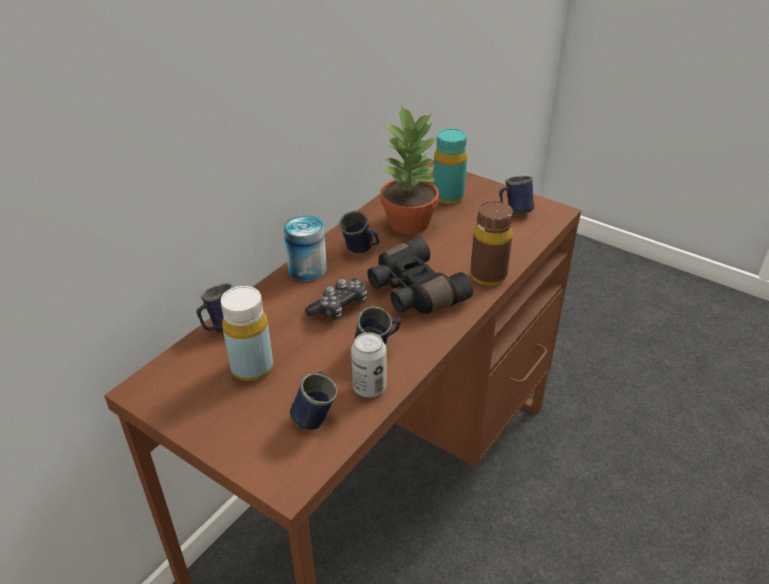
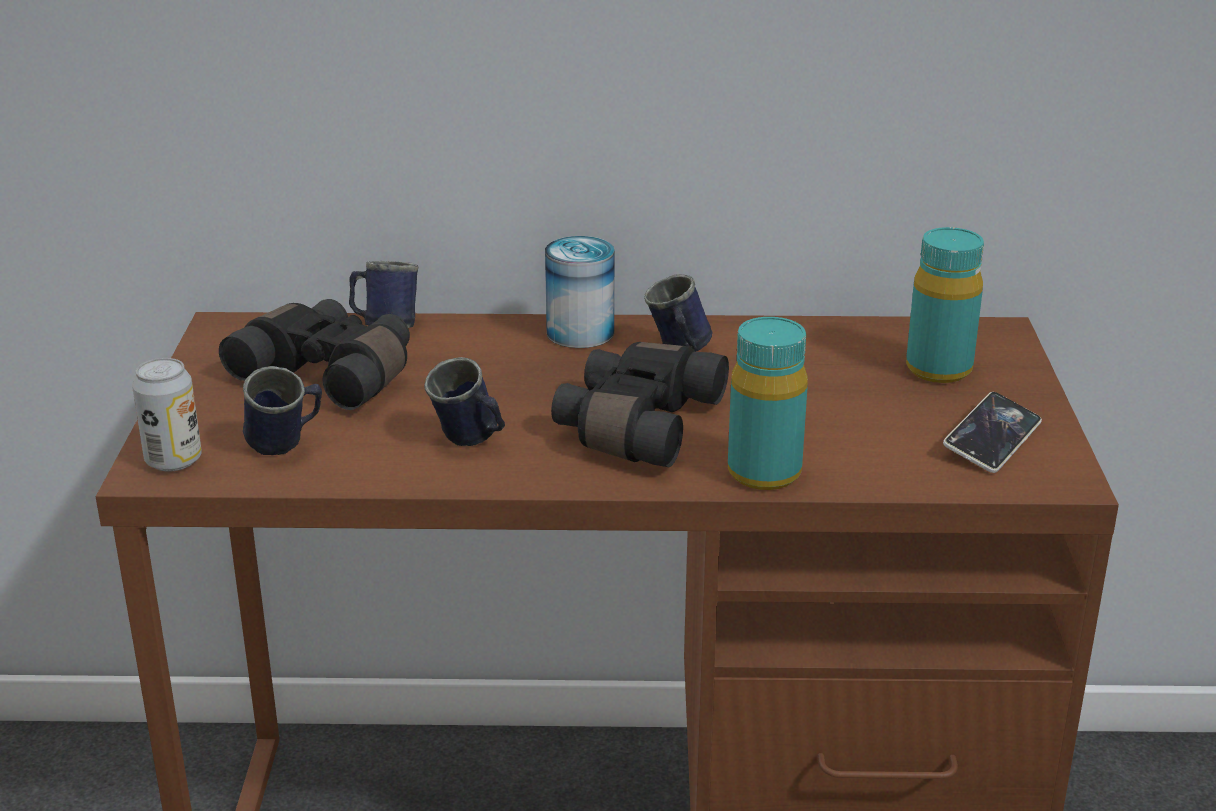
camera: 55 degrees right, 10 degrees down
yellow bottle [221,286,273,381] -> black binoculars [219,299,410,410]
game controller [305,279,367,320] -> none
can [351,332,387,397] -> can moved to [132,358,202,472]
potted plant [381,106,439,234] -> none
brown bottle [470,201,513,286] -> turquoise bottle [728,317,808,490]
blue mug [499,176,535,214] -> phone [943,392,1042,473]

